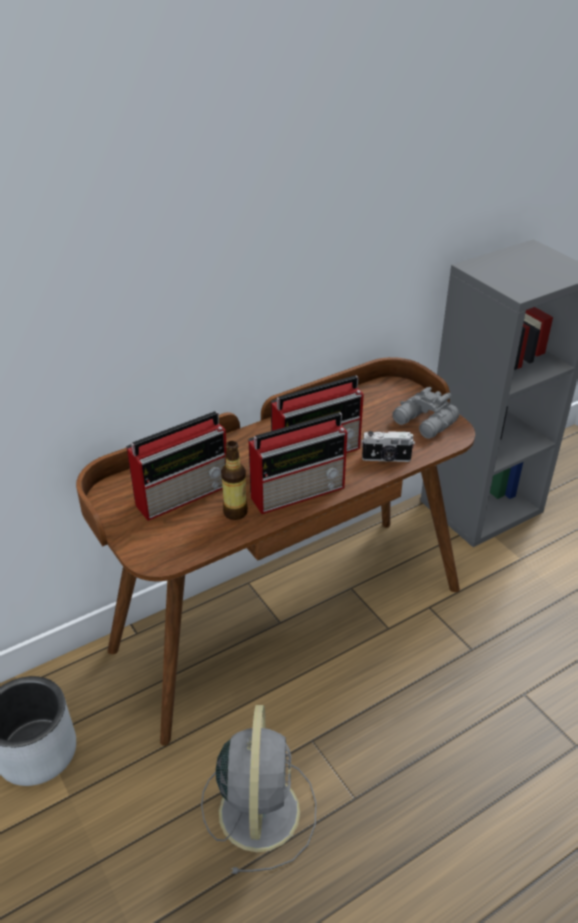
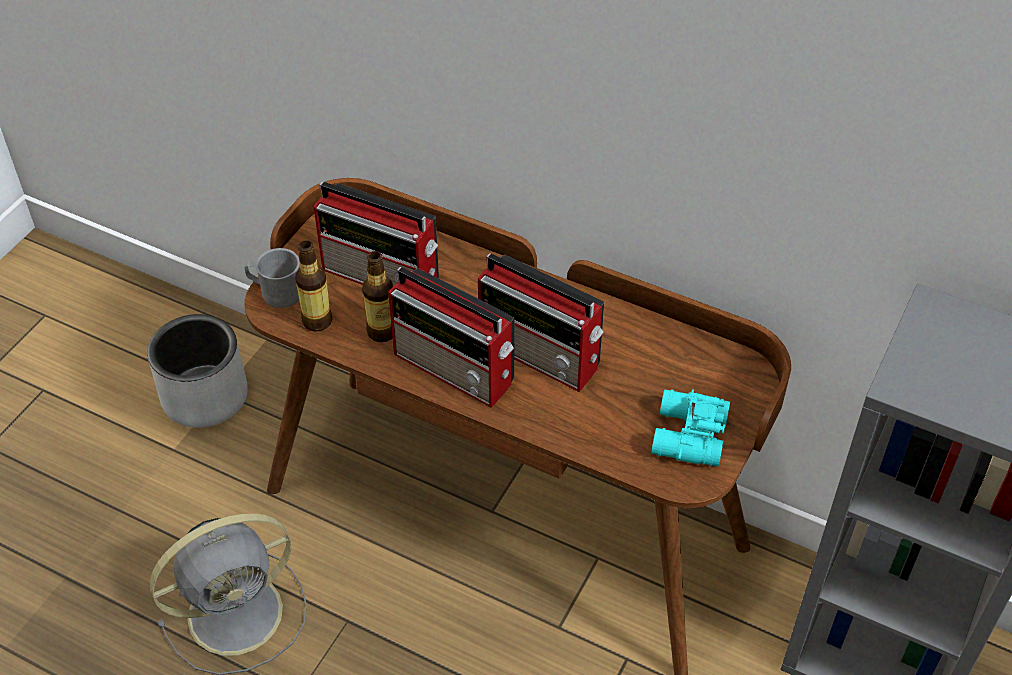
camera: 60 degrees right, 10 degrees up
camera [361,431,415,462] -> none
grey binoculars [392,387,459,439] -> turquoise binoculars [651,389,730,467]
none -> grey mug [245,248,300,308]
none -> bottle [295,240,332,332]

